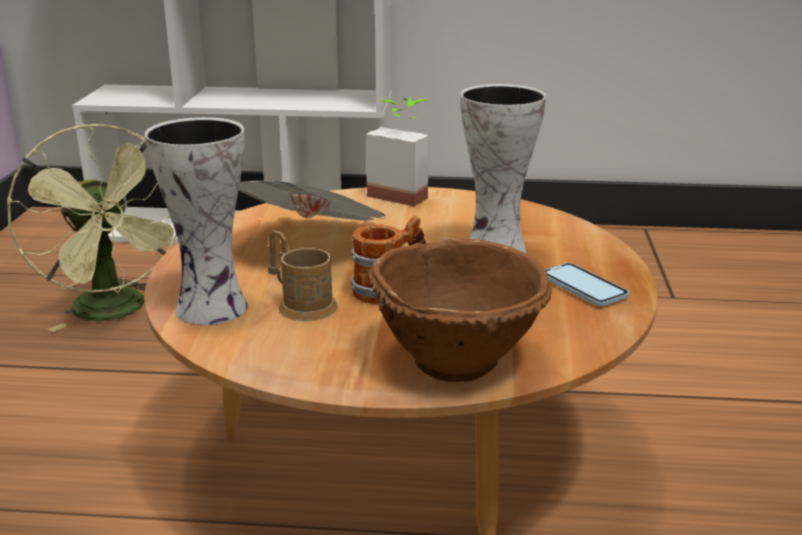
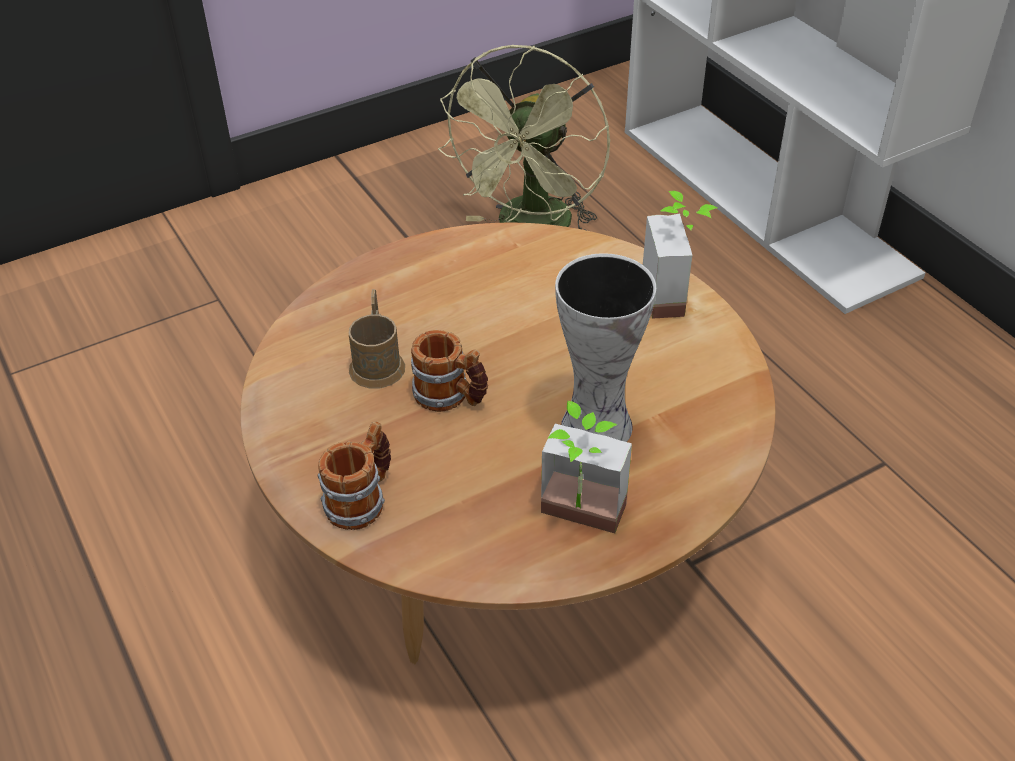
camera: 55 degrees right, 20 degrees up
vase [145,117,248,325] -> none
newspaper [238,181,386,221] -> none
brown bowl [367,238,552,382] -> mug [317,421,391,530]
phone [545,263,629,306] -> potted plant [541,401,632,533]

